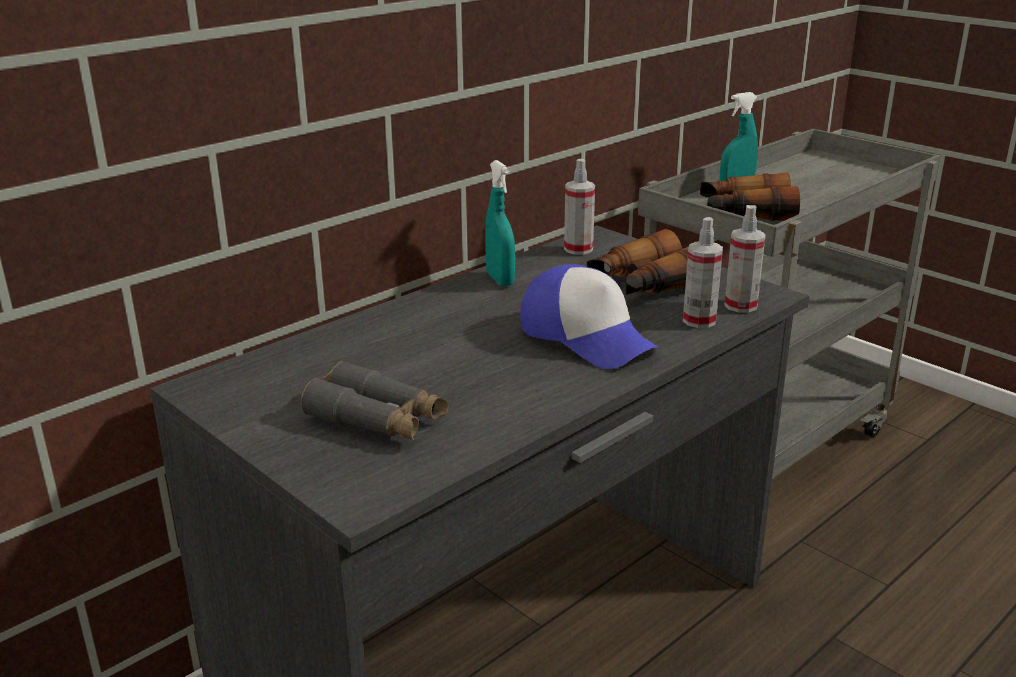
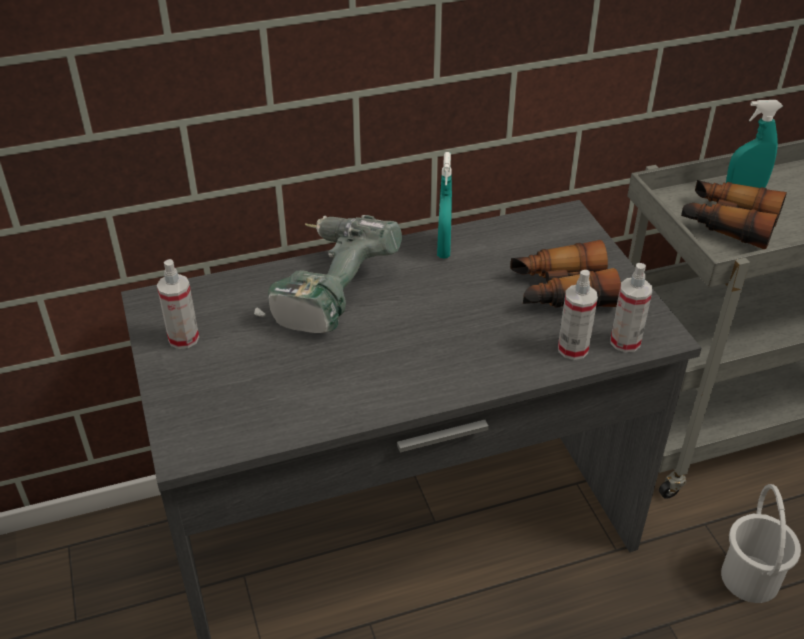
camera: 25 degrees right, 15 degrees up
grey binoculars [300,361,449,440] -> none
cap [520,264,659,369] -> none
spray bottle [564,159,595,255] -> spray bottle moved to [157,259,199,349]
none -> power drill [254,215,402,333]
none -> white bucket [721,484,801,603]

